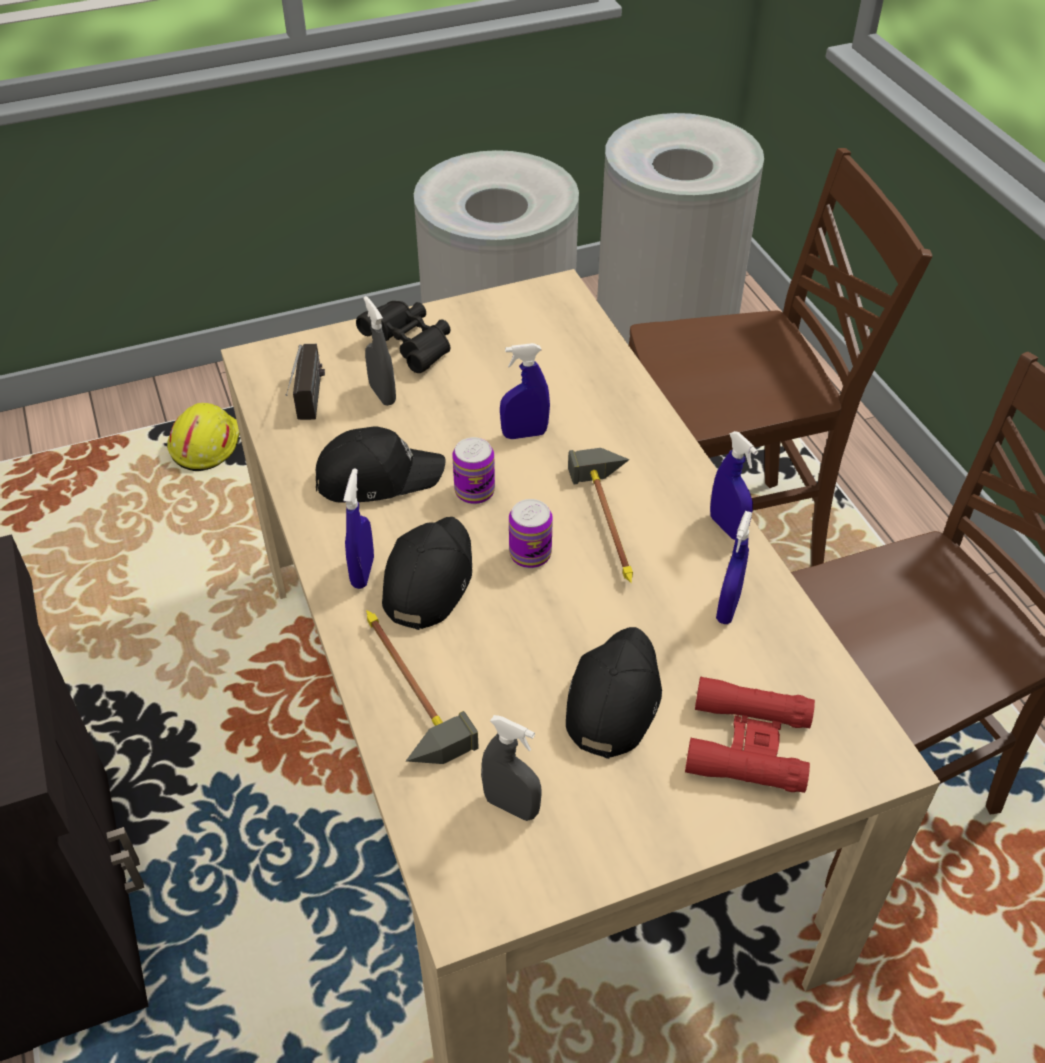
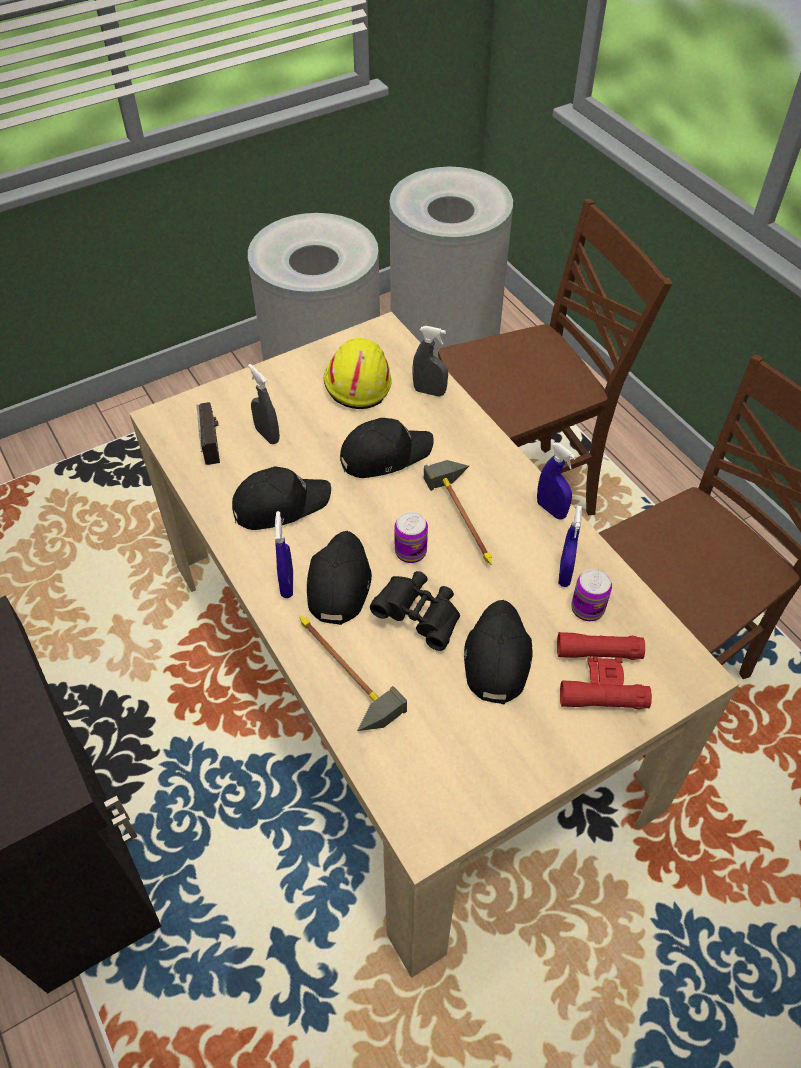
camera: 10 degrees left, 5 degrees up
yellow hard hat [167,403,240,471] -> yellow hard hat moved to [324,338,392,409]
black binoculars [356,301,450,373] -> black binoculars moved to [370,571,460,651]
can [452,437,495,504] -> can moved to [571,569,612,621]
grey spray bottle [481,715,542,821] -> grey spray bottle moved to [412,326,448,396]
blue spray bottle [500,343,550,439] -> black cap [340,418,433,478]

